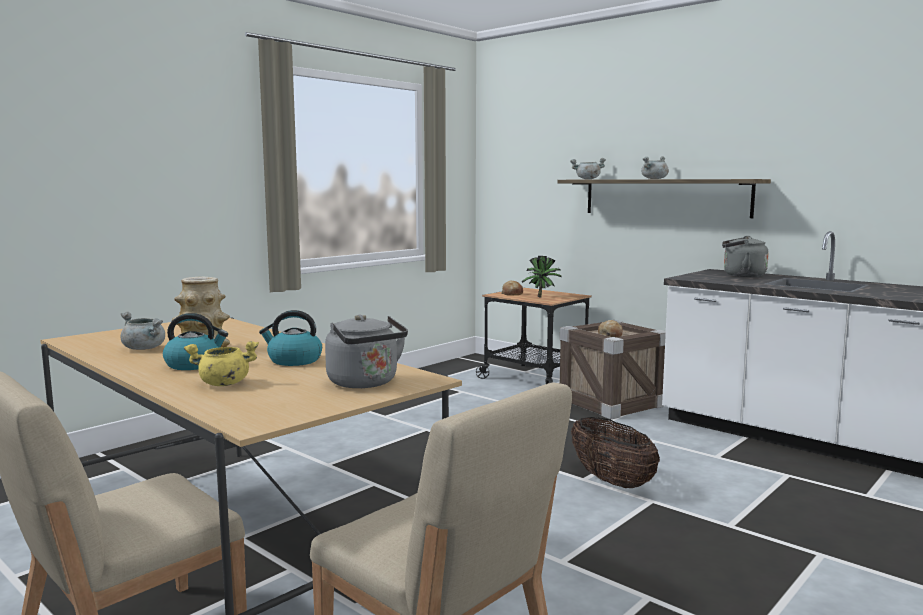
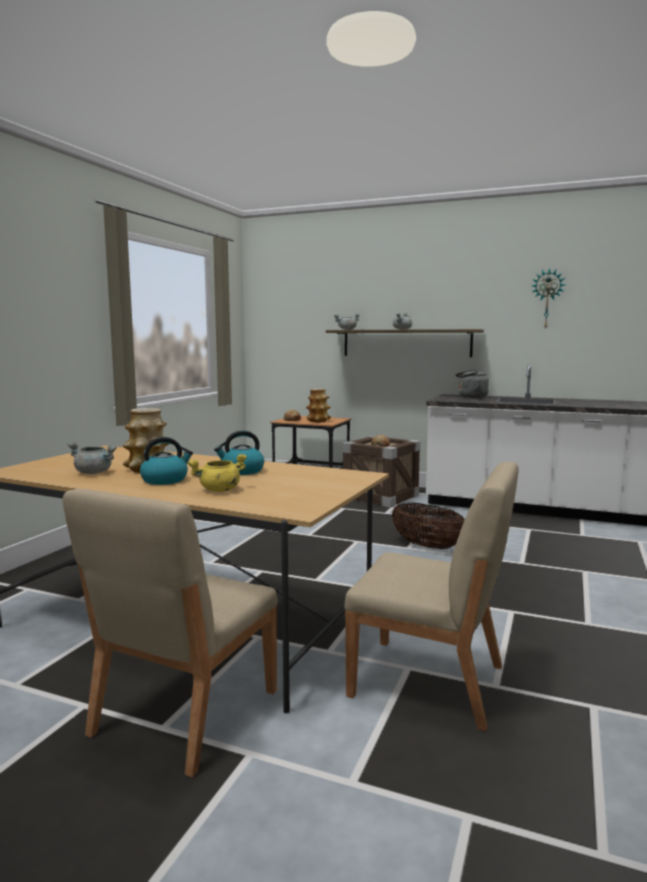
camera: 20 degrees left, 0 degrees up
grey kettle [325,314,408,388] -> none
potted plant [522,256,562,297] -> vase [306,388,331,423]
none -> wall clock [532,268,565,330]

